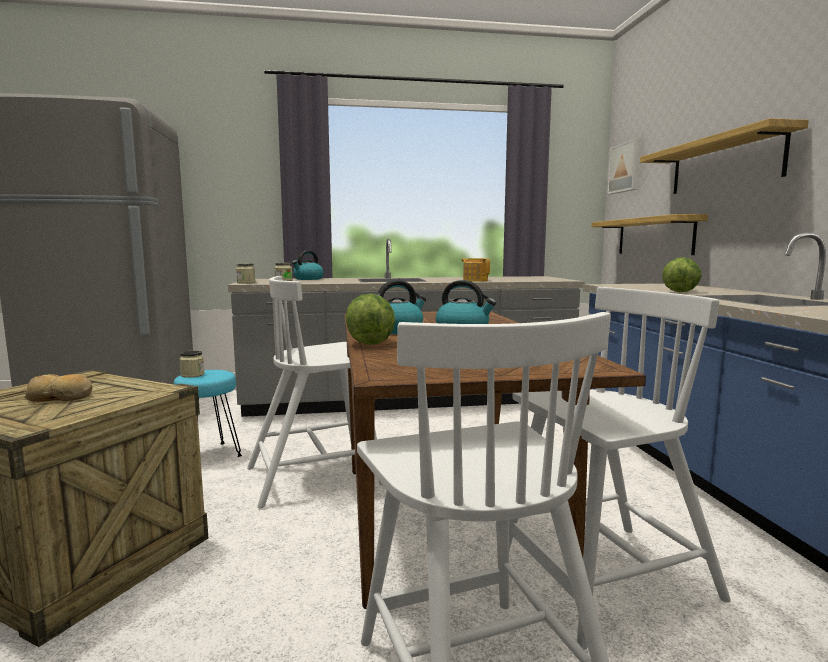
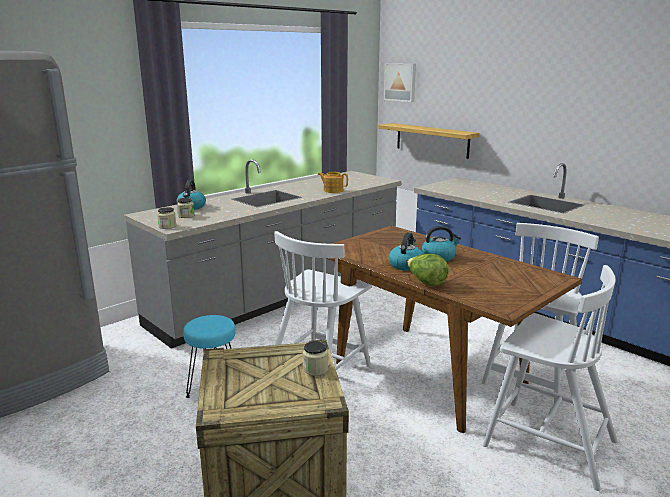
camera: 35 degrees left, 10 degrees up
bread [24,374,92,402] -> none
jar [179,350,204,378] -> jar moved to [303,341,328,376]
shelf [640,118,809,194] -> none
lettuce [662,257,702,292] -> none

